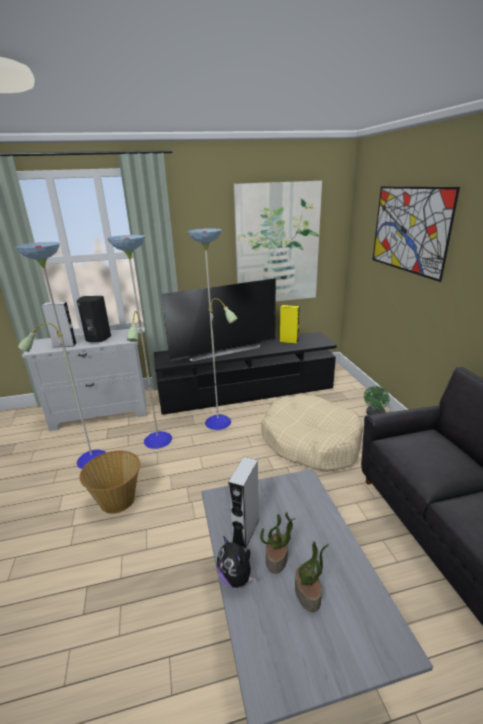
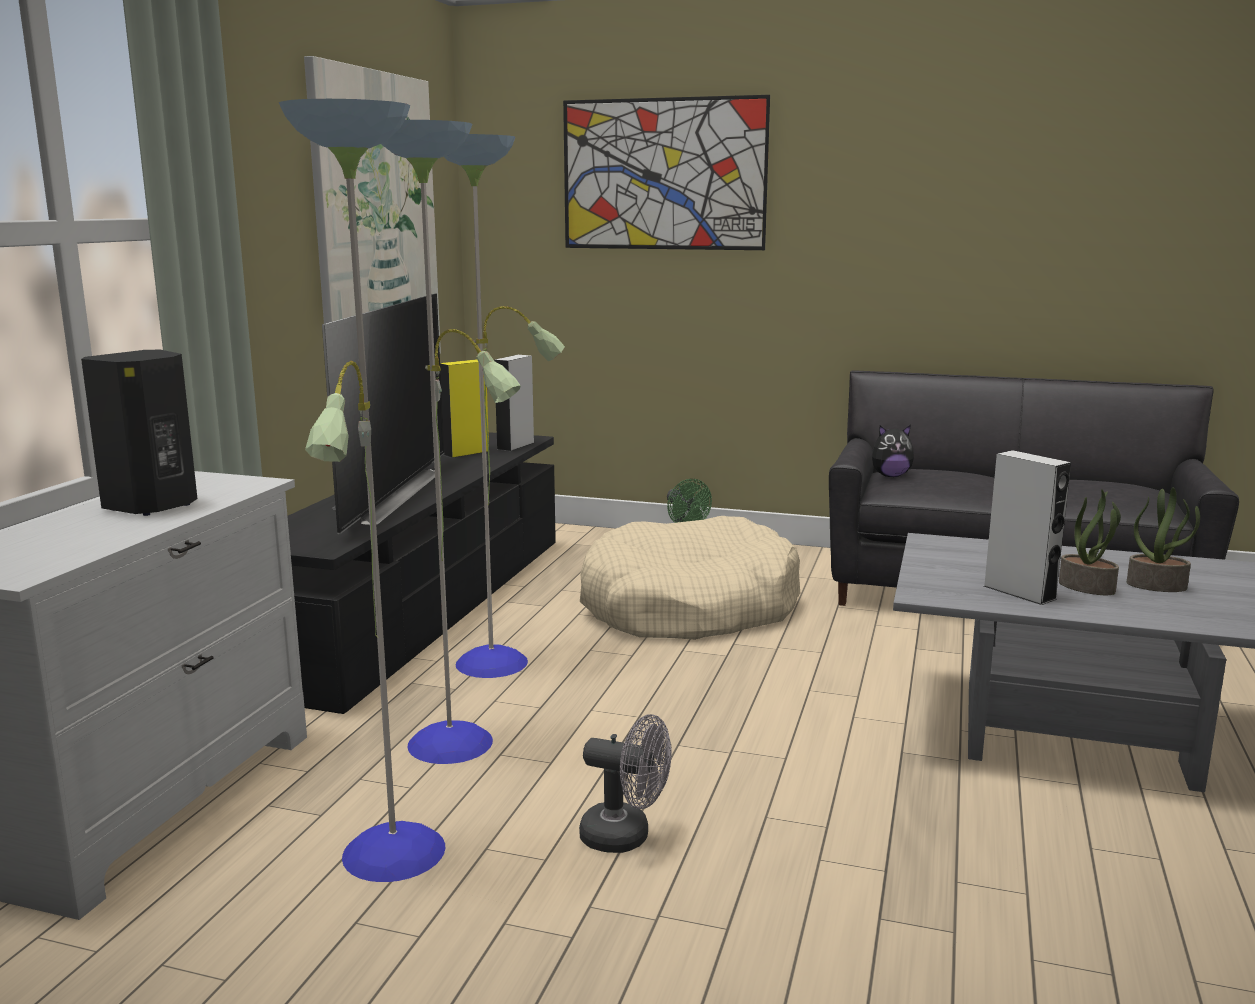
camera: 60 degrees left, 10 degrees down
grey speaker [42,302,77,347] -> grey speaker moved to [494,355,534,451]
basket [79,451,140,514] -> grey fan [579,714,672,853]
plush toy [217,536,256,588] -> plush toy moved to [872,425,914,477]

